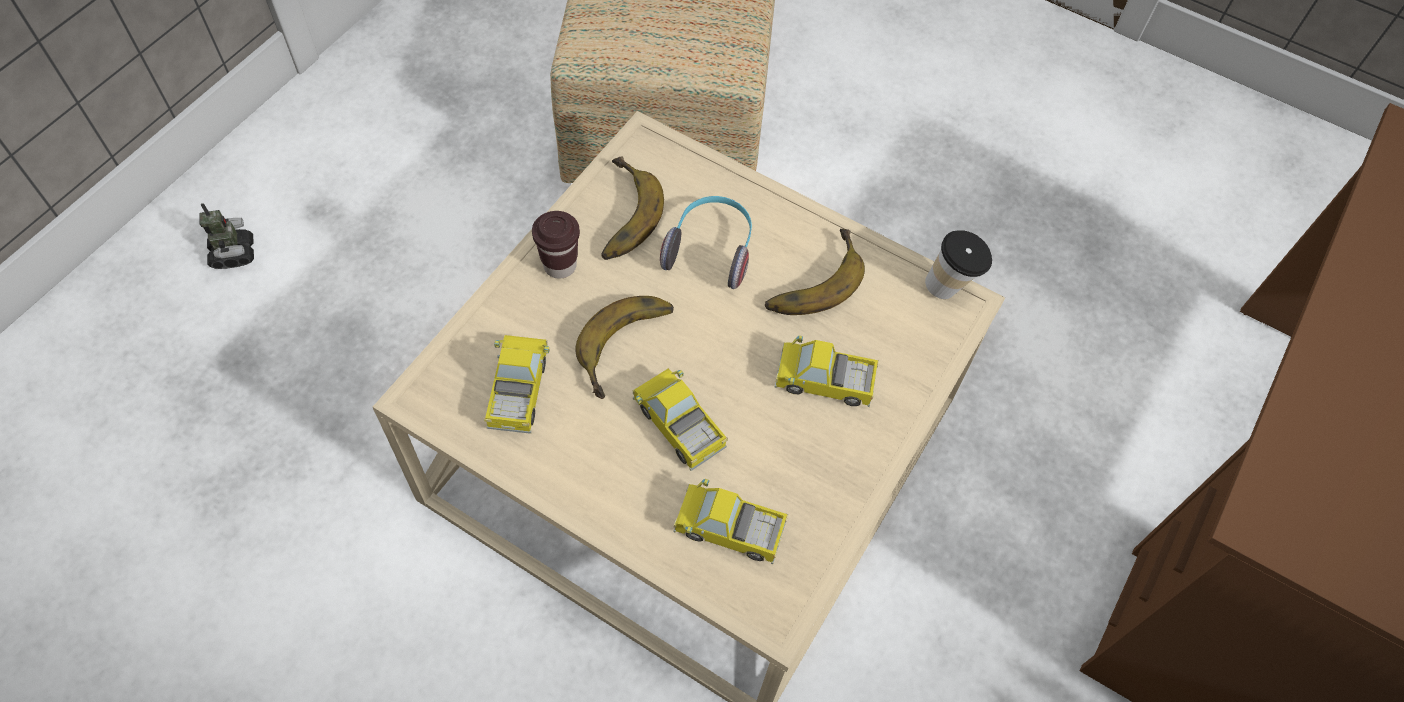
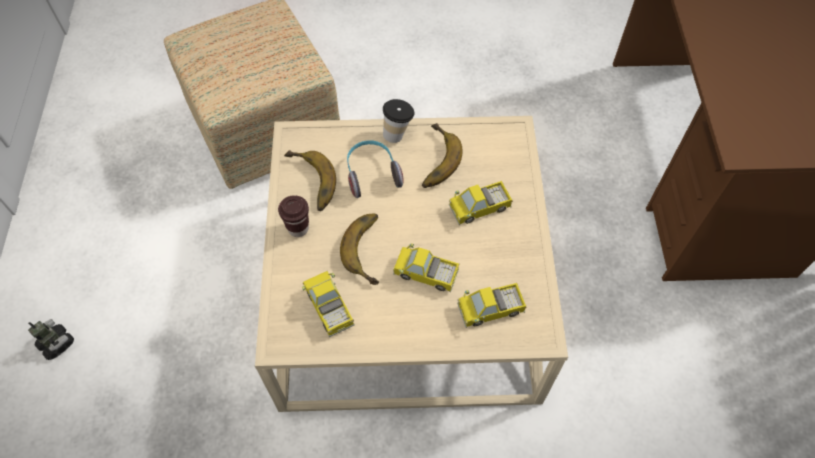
camera: 30 degrees left, 0 degrees up
cup [925,230,992,299] -> cup moved to [383,99,414,143]

